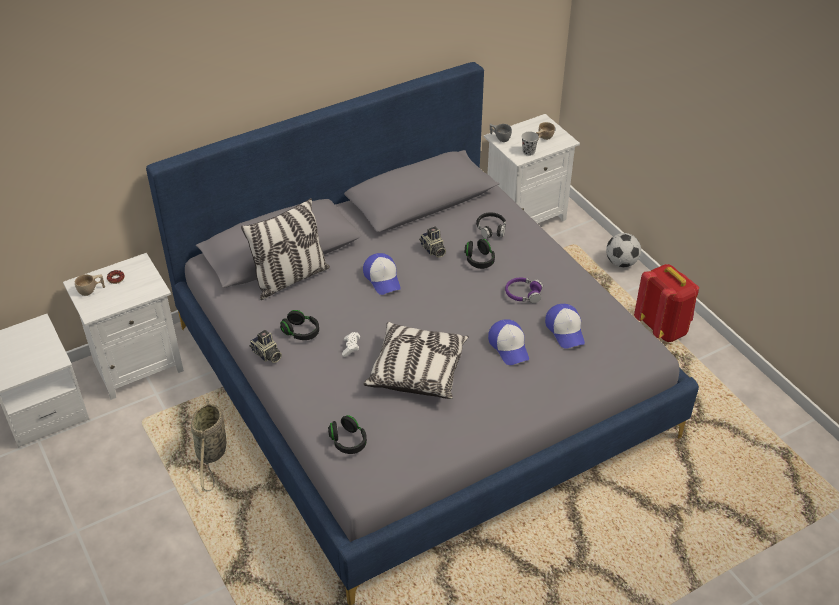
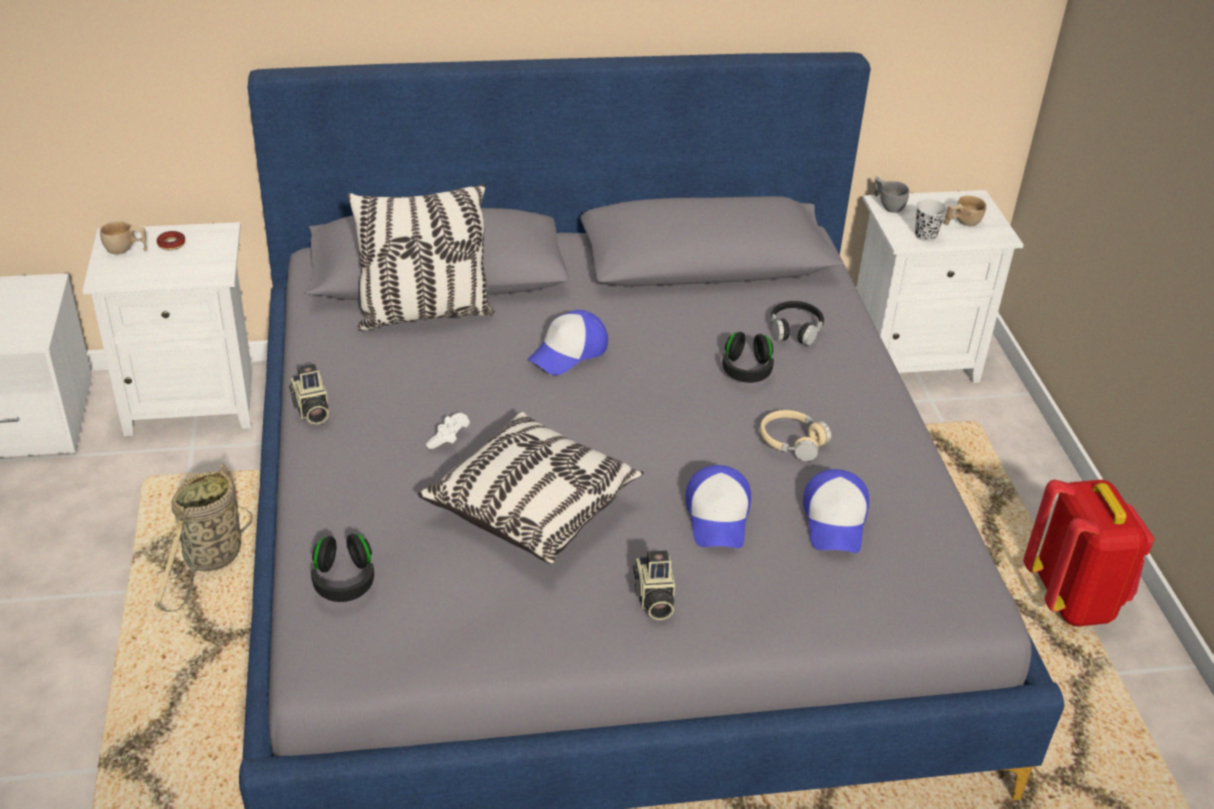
camera: 20 degrees right, 5 degrees down
black headphones [280,310,319,340] -> none
cap [363,253,401,295] -> cap turned 45 degrees clockwise [527,310,608,375]
camera [419,227,446,258] -> camera moved to [633,550,675,620]
purple headphones [505,278,543,303] -> beige headphones [760,410,831,461]
football [606,233,641,267] -> none

